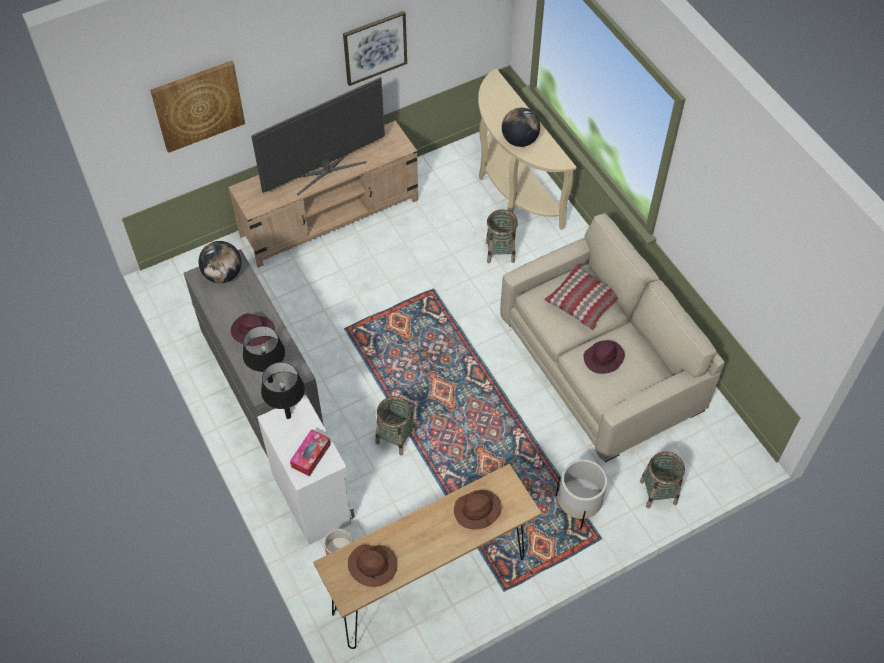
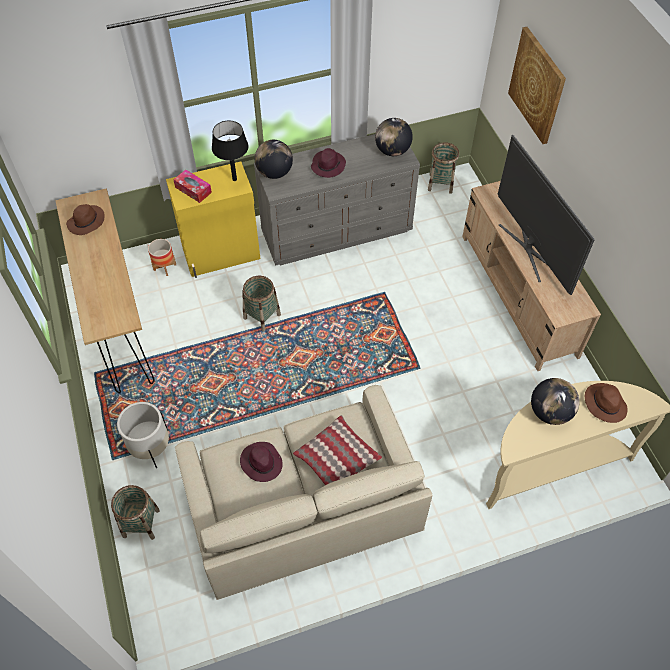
camera: 100 degrees right, 0 degrees up
black table lamp [243,326,285,383] -> globe [255,140,293,179]
white cabinet [257,395,354,545] -> yellow cabinet [166,161,260,278]
picture [343,11,407,86] -> none
brown hat [454,490,502,529] -> brown hat moved to [585,383,628,423]
basket [486,209,518,263] -> basket moved to [428,142,459,194]

